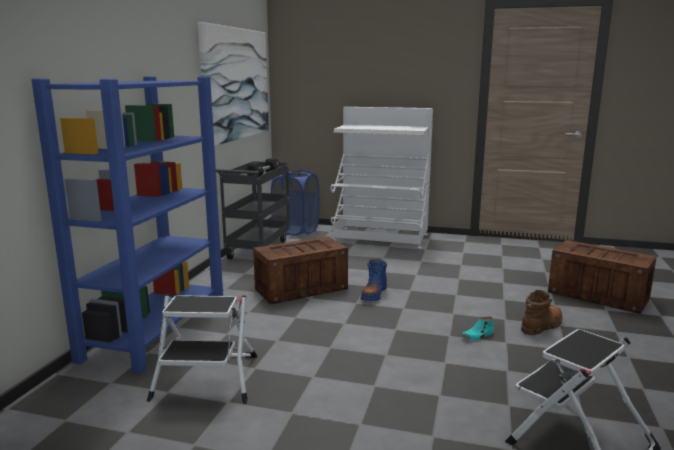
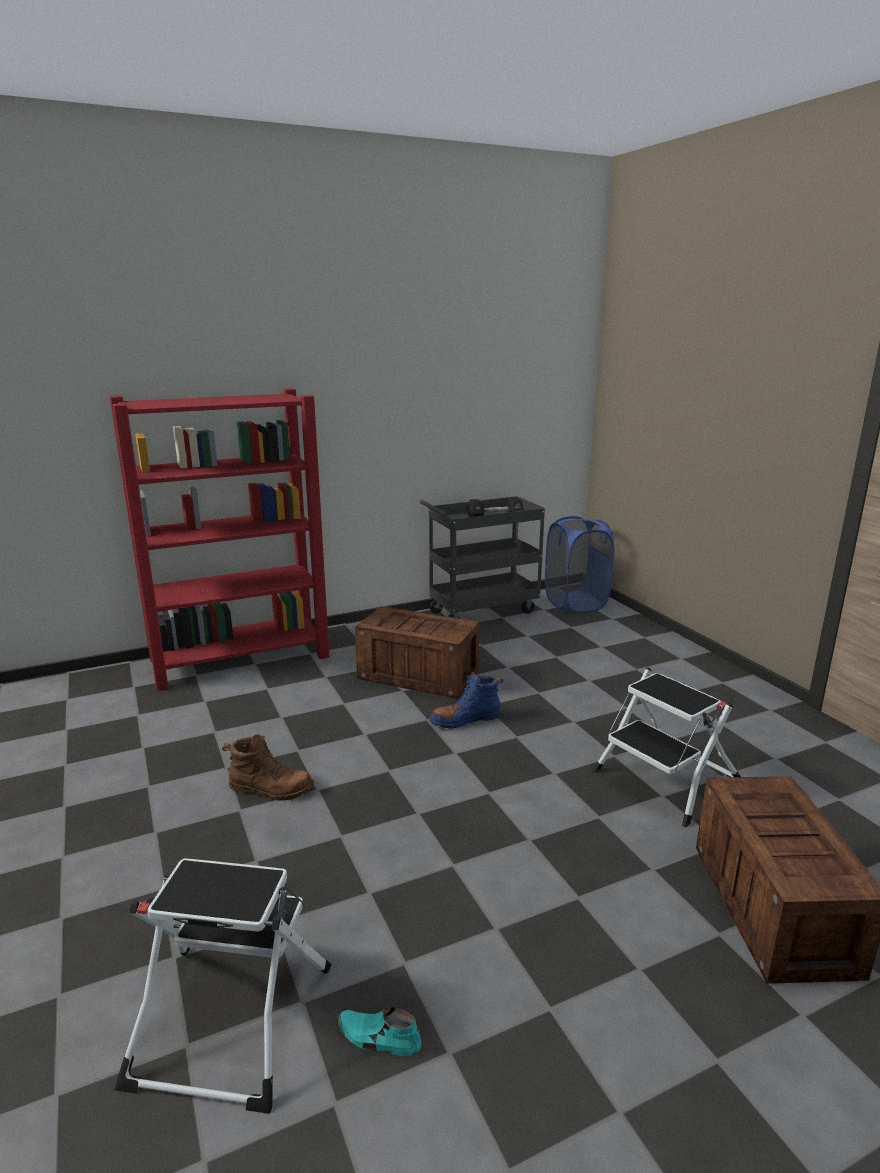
camera: 50 degrees right, 5 degrees up
blue bookcase [31,76,223,374] -> red bookcase [110,388,330,690]
step ladder [147,294,257,404] -> step ladder moved to [592,667,741,827]
picture [198,22,269,146] -> none
white shoe rack [330,107,433,248] -> none
turquoise shoe [462,317,494,340] -> turquoise shoe moved to [337,1006,422,1056]
brown boot [521,290,562,336] -> brown boot moved to [222,734,314,801]

